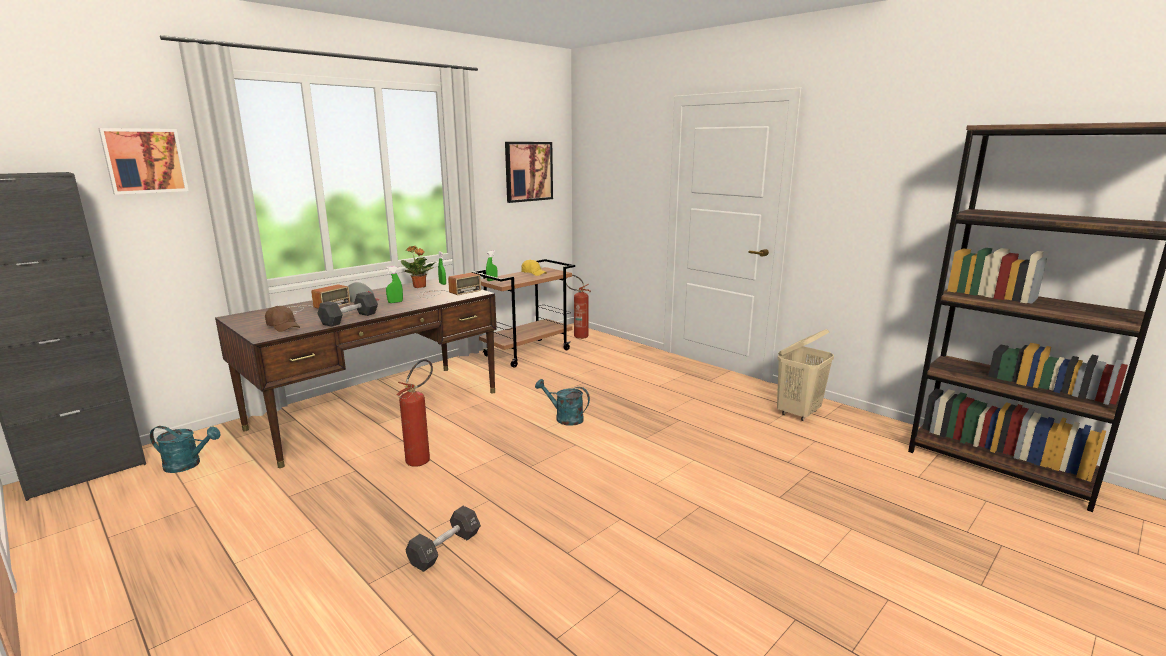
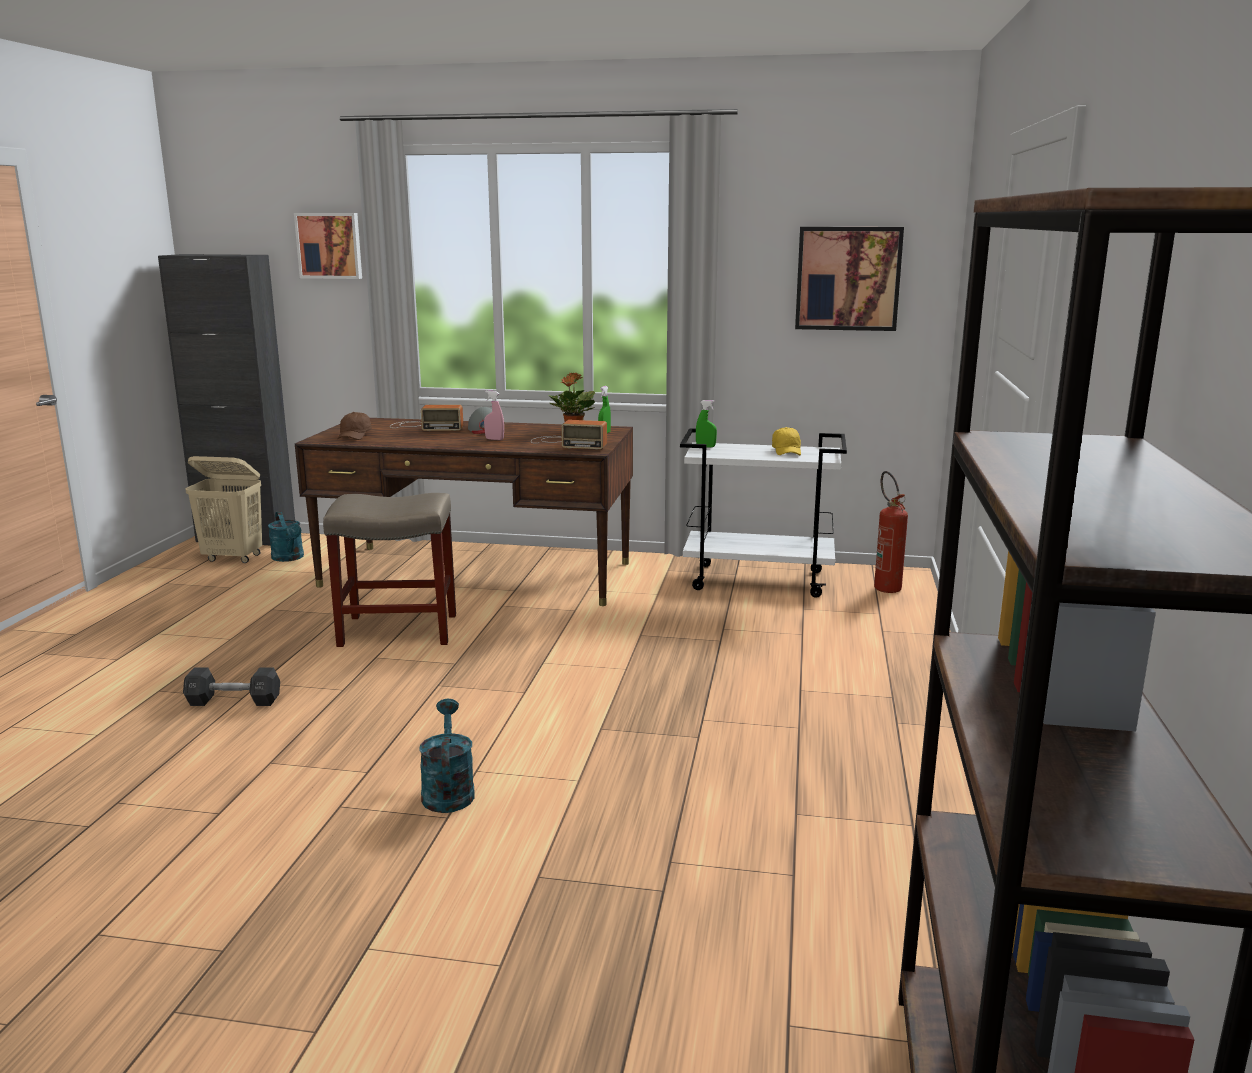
camera: 55 degrees right, 0 degrees up
black dumbbell [318,292,378,327] -> none
green spray bottle [386,266,403,303] -> pink spray bottle [484,390,504,440]
fire extinguisher [397,359,433,467] -> beige stool [323,493,456,647]
brown cart [472,259,575,368] -> white cart [680,428,847,598]
turquoise watering can [535,379,590,426] -> turquoise watering can moved to [419,699,475,813]
beige laundry basket [777,329,834,421] -> beige laundry basket moved to [185,456,262,563]

